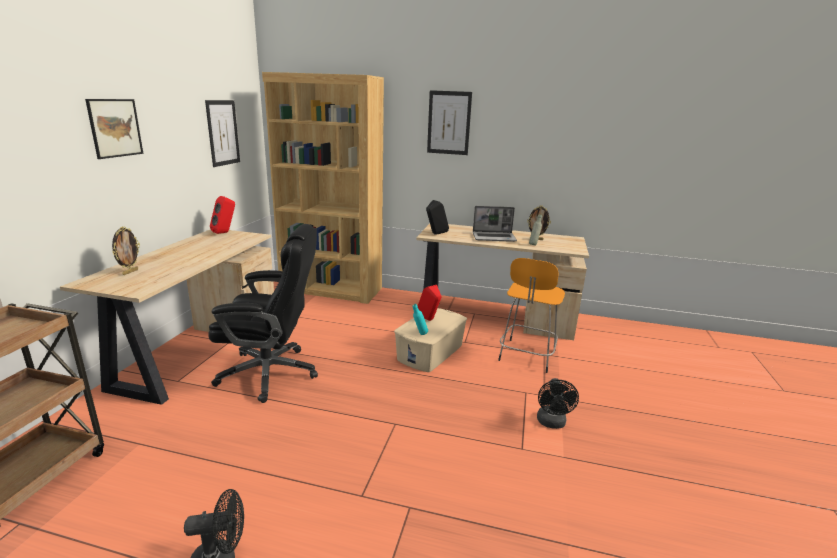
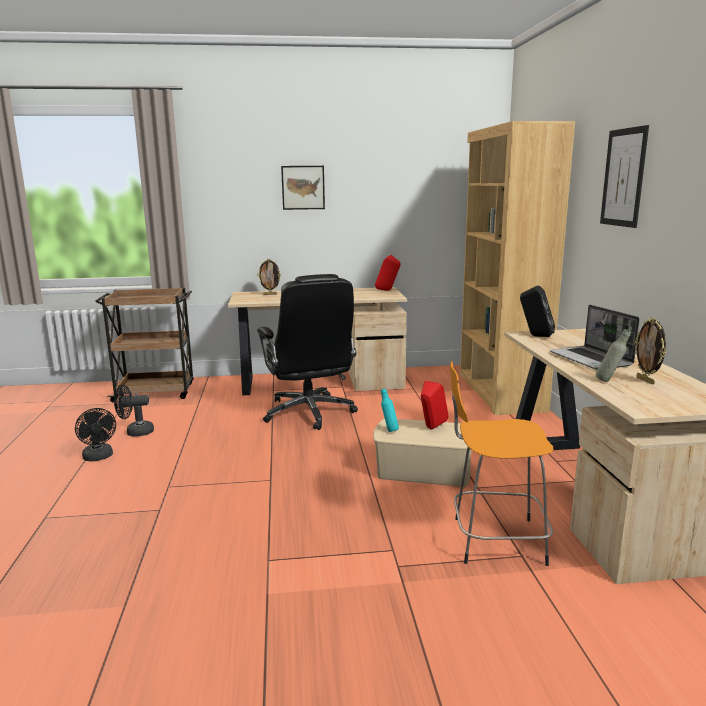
camera: 70 degrees right, 5 degrees down
picture [205,100,240,167] -> none
black fan [537,378,579,429] -> black fan moved to [114,385,154,437]

